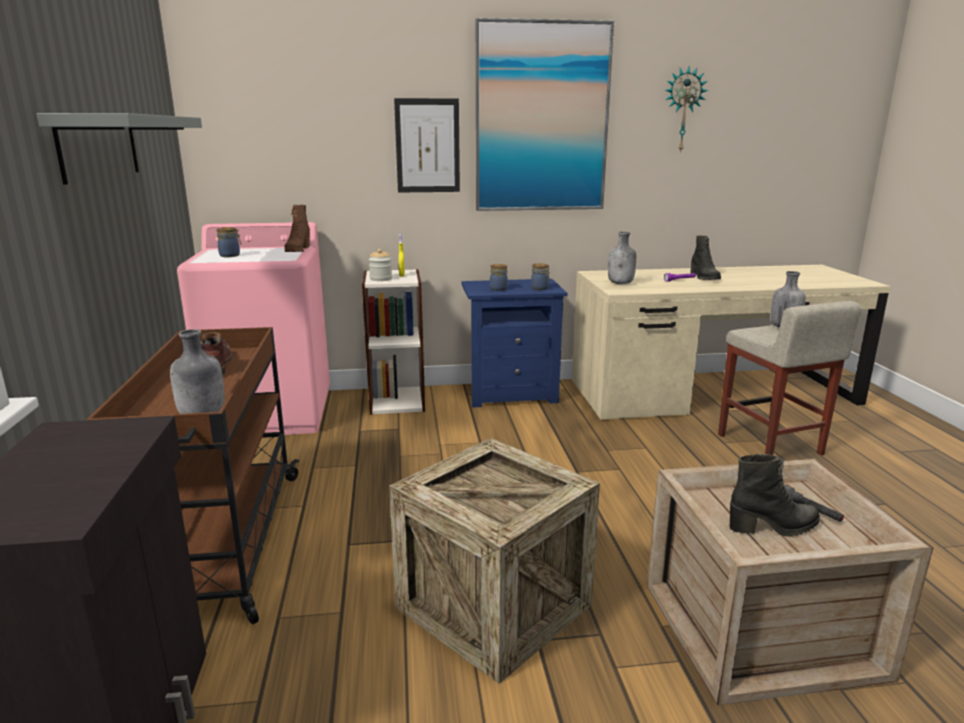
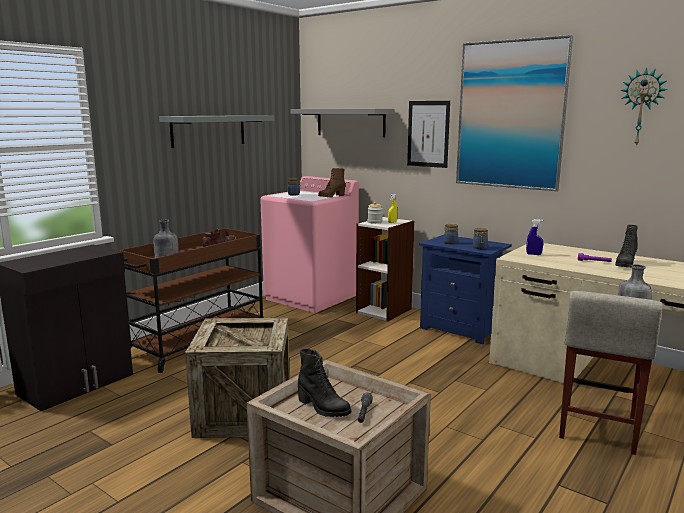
camera: 45 degrees right, 5 degrees down
grey bottle [608,232,636,284] -> blue spray bottle [526,219,543,255]
none -> grey shelf [290,109,395,137]

